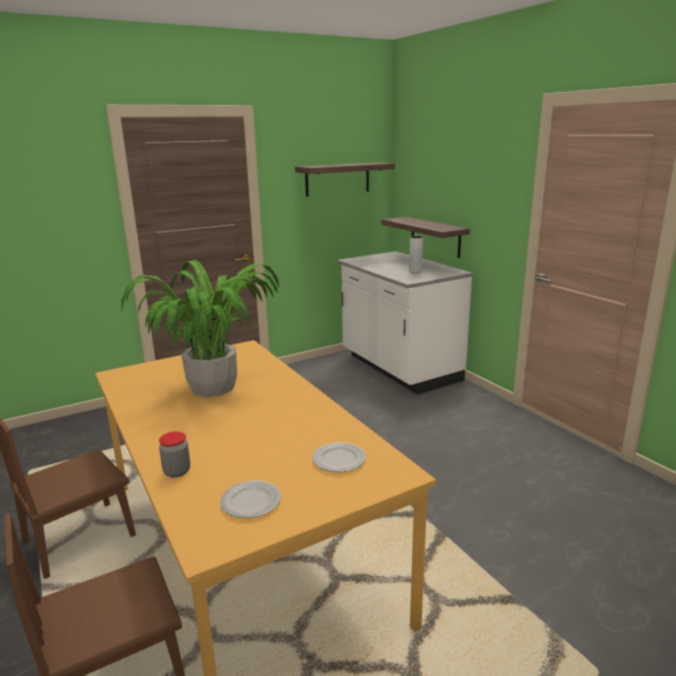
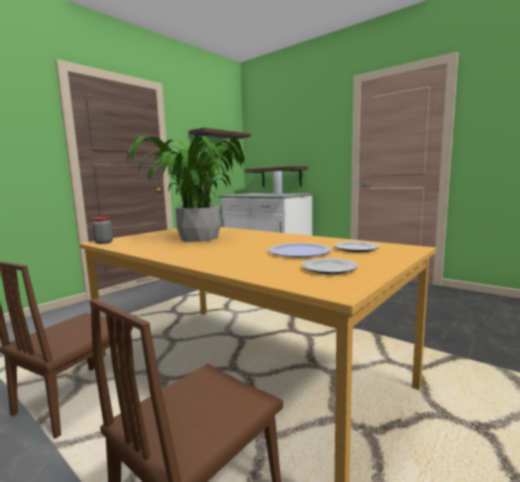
camera: 20 degrees left, 10 degrees down
jar [159,431,190,478] -> jar moved to [92,217,113,244]
none -> plate [268,243,331,257]

